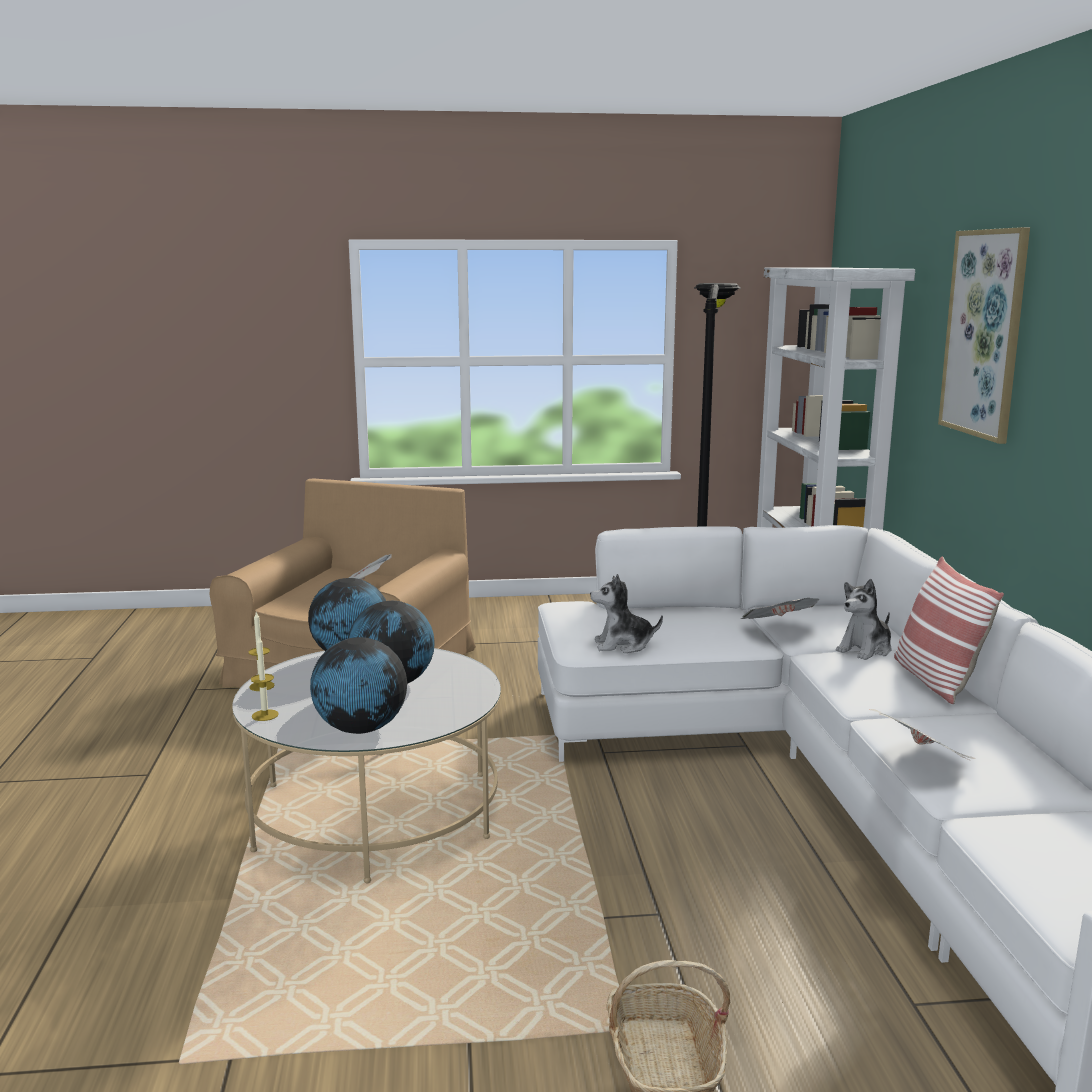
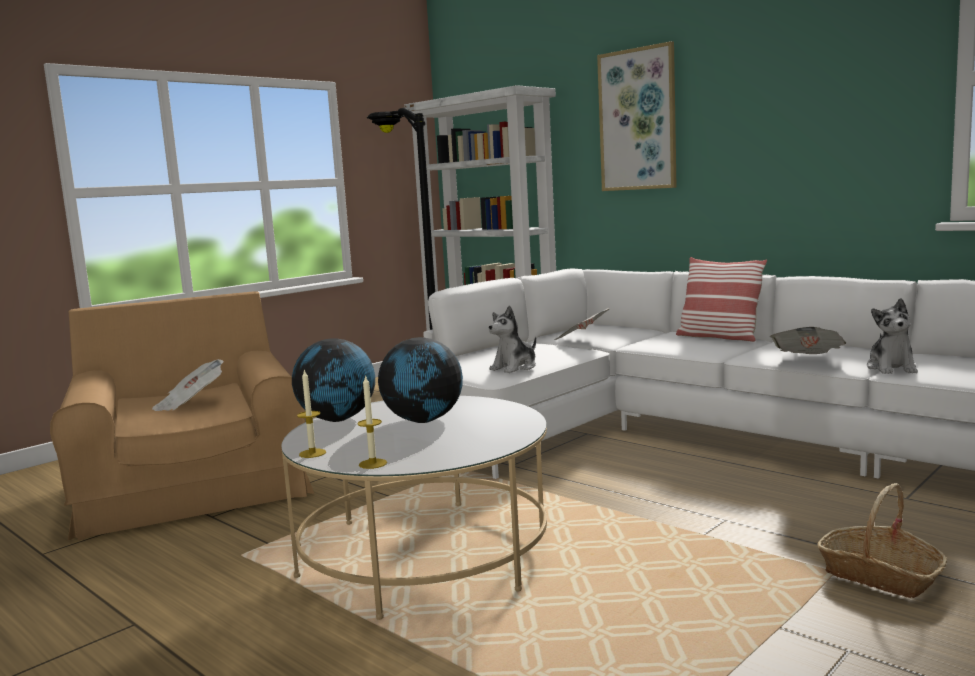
camera: 40 degrees left, 5 degrees down
globe [310,637,407,734] -> none
plush toy [836,579,891,660] -> plush toy moved to [867,298,918,374]

